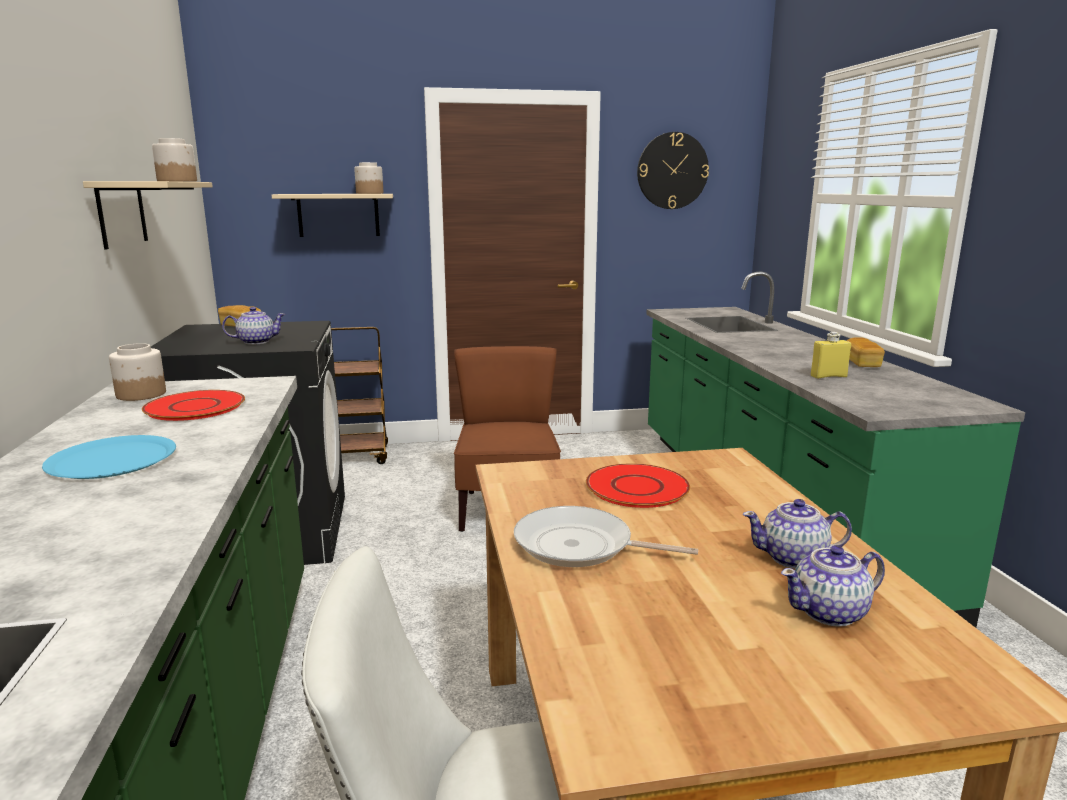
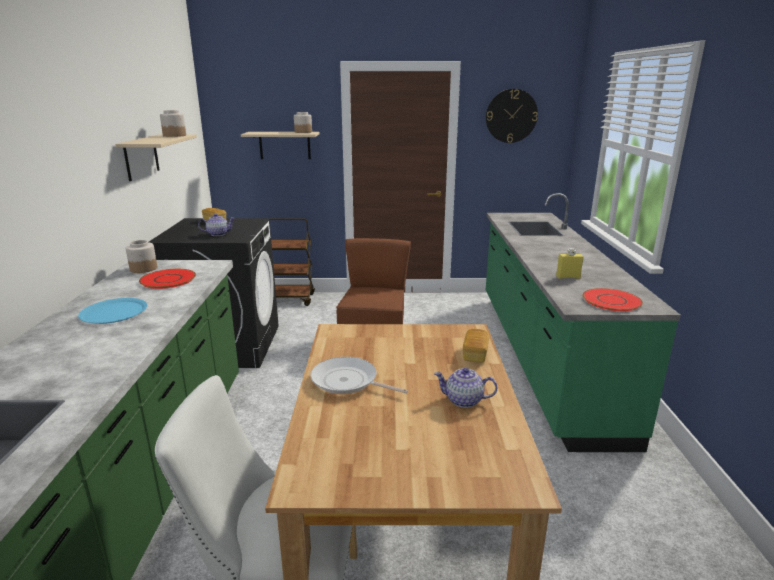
camera: 10 degrees right, 5 degrees up
red plate [586,463,690,508] -> red plate moved to [582,288,643,311]
teapot [781,545,885,627] -> none
bread [846,337,885,367] -> bread moved to [463,329,489,363]

